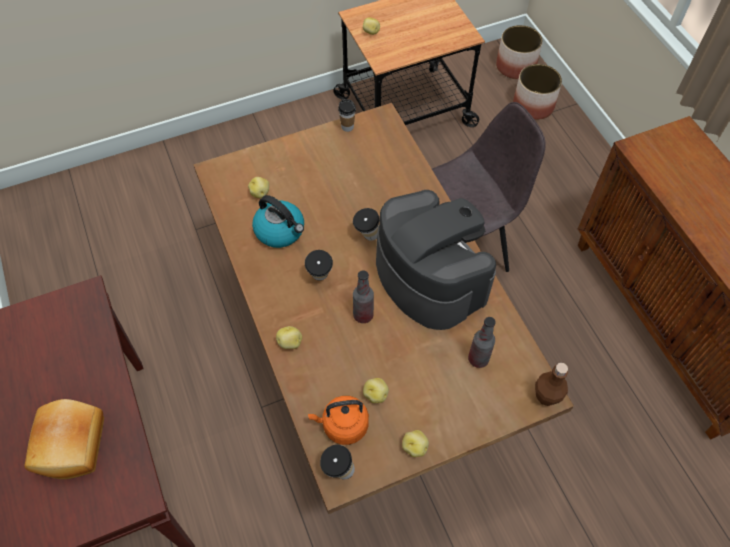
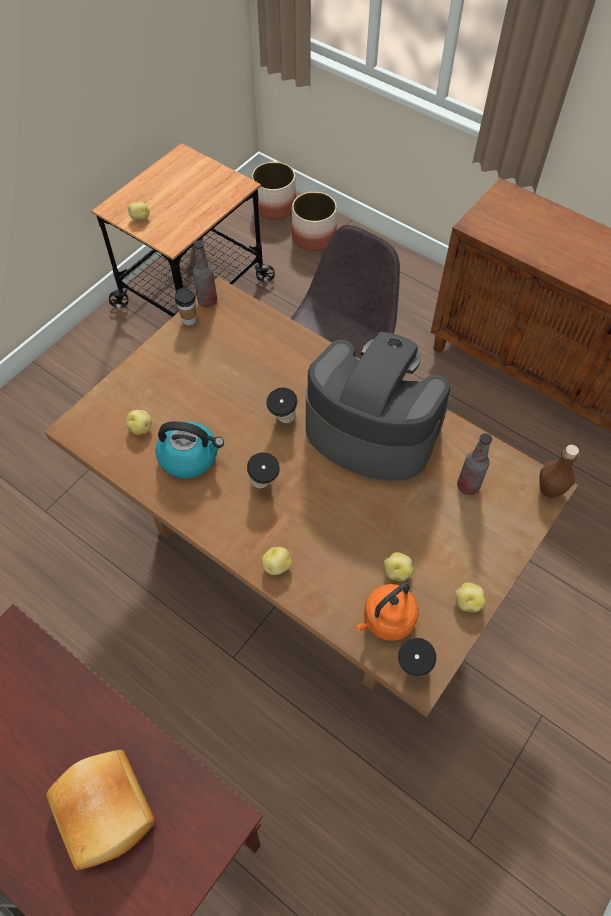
camera: 30 degrees left, 0 degrees up
bottle [353,270,374,323] -> bottle moved to [193,240,217,307]

